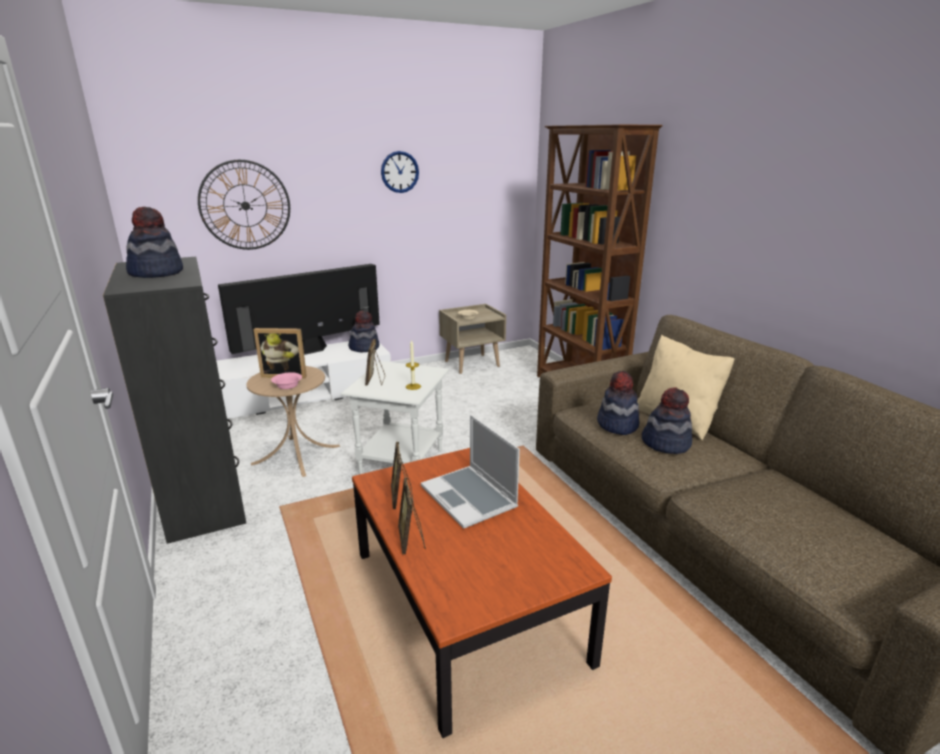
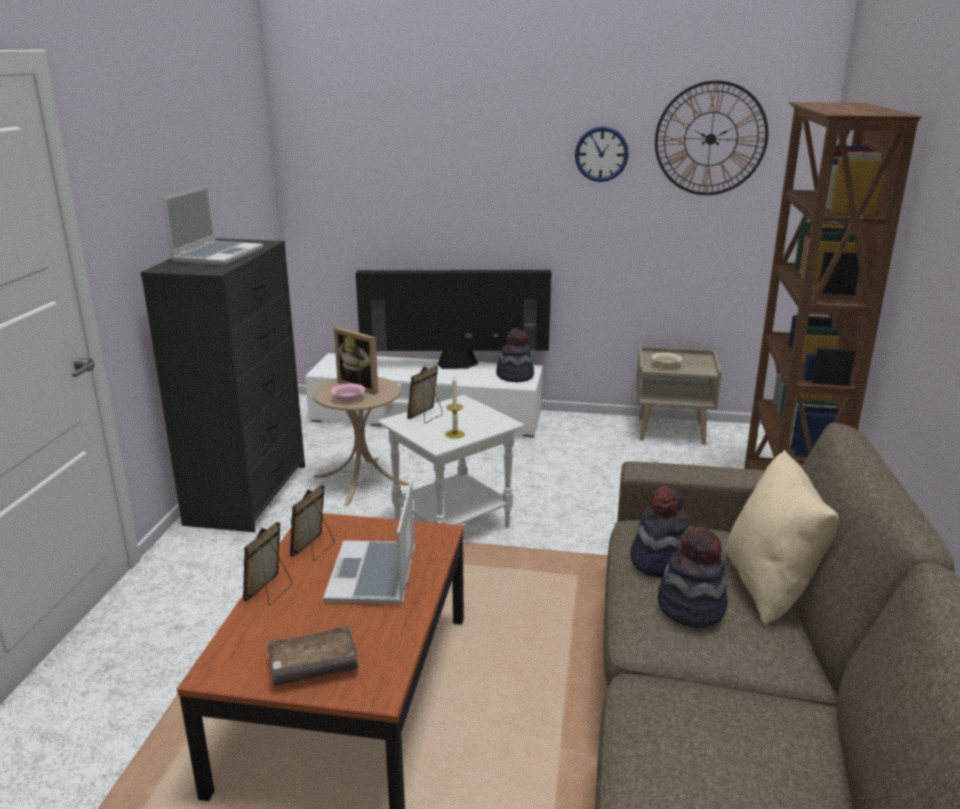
camera: 35 degrees right, 0 degrees up
hat [126,207,183,278] -> laptop [163,186,263,266]
wall clock [198,160,290,250] -> wall clock moved to [655,80,768,195]
none -> brown book [267,626,359,686]

